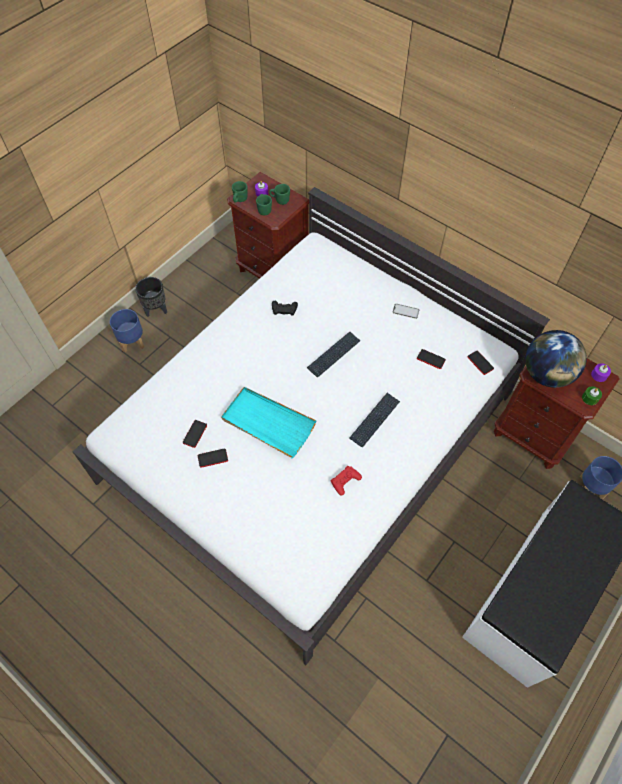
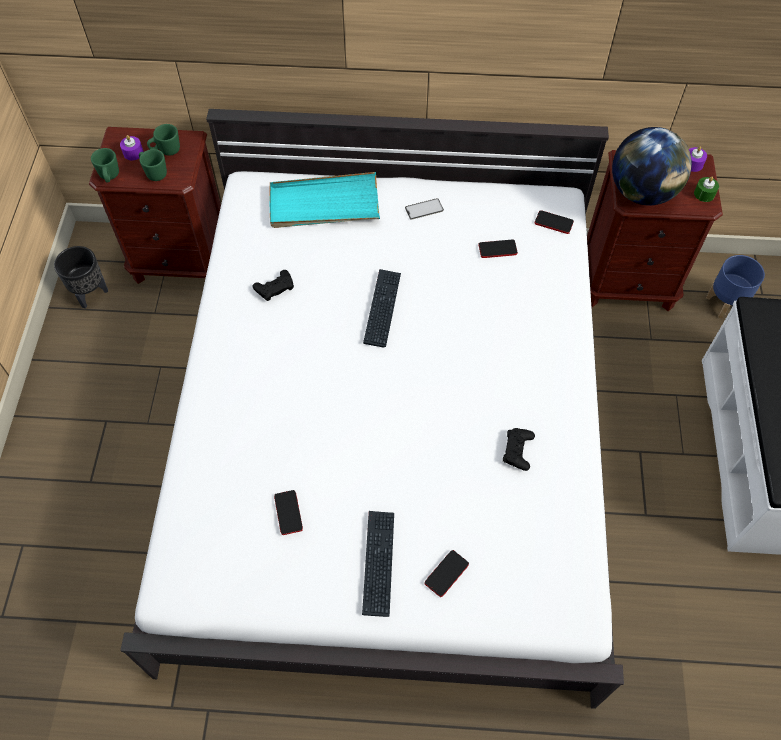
camera: 35 degrees left, 0 degrees up
blue planter [110,309,144,353] -> none
black planter [135,277,167,317] -> black planter moved to [54,246,108,308]
phone [198,449,228,468] -> phone moved to [425,550,469,597]
turquoise tray [221,387,316,458] -> turquoise tray moved to [269,172,380,228]
red game controller [330,466,362,496] -> black game controller [503,428,535,471]
keyboard [349,393,400,447] -> keyboard moved to [362,511,394,617]

